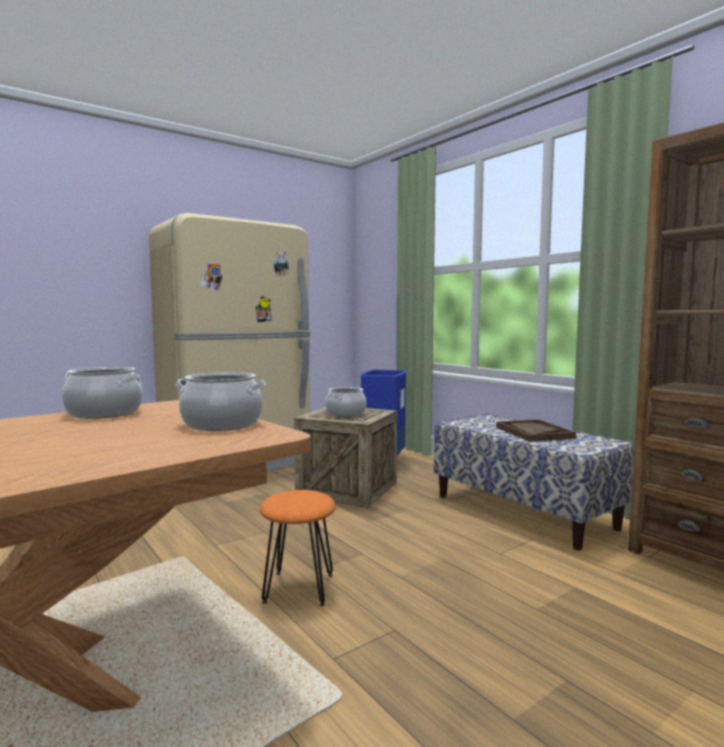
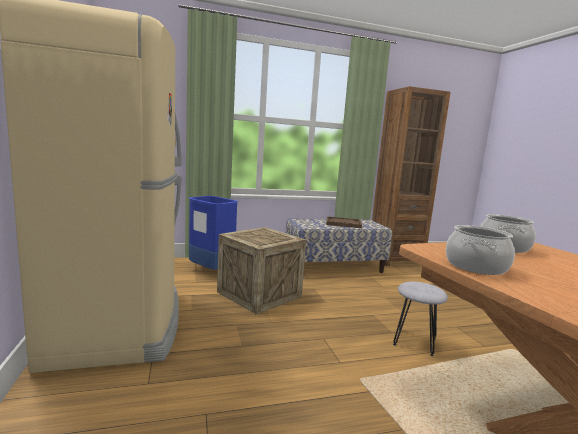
camera: 70 degrees left, 5 degrees up
orange stool [260,490,336,606] -> grey stool [393,281,448,356]
cooking pot [325,387,366,417] -> none

